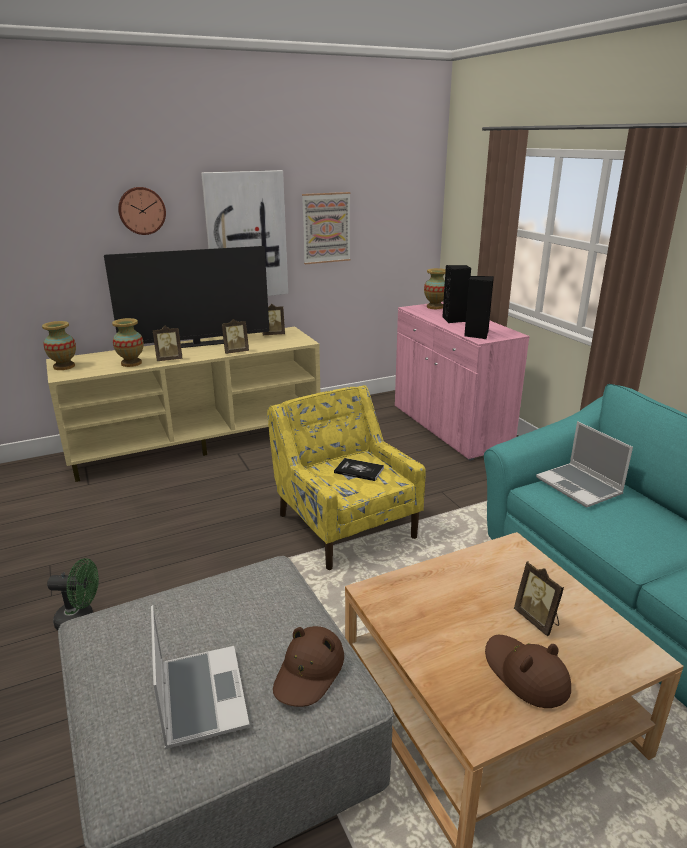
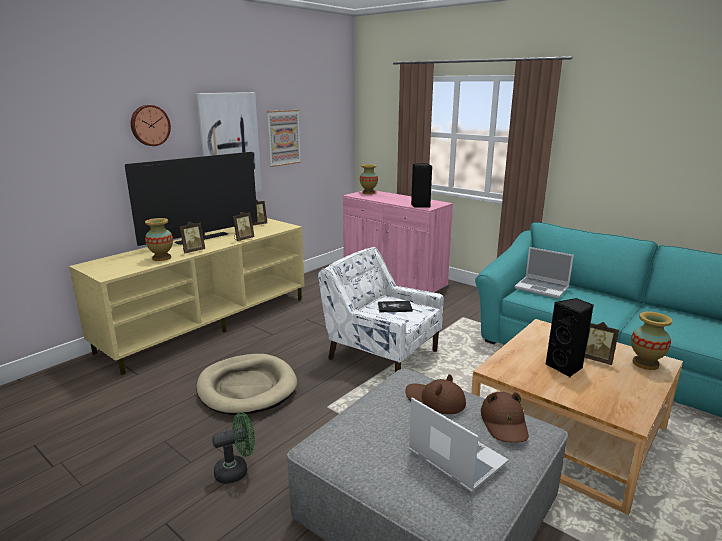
camera: 25 degrees left, 5 degrees down
vase [42,321,76,370] -> vase moved to [631,311,673,370]
yellow armchair [267,385,426,570] -> white armchair [318,247,444,372]
black speaker [442,265,471,323] -> black speaker moved to [545,298,594,377]
brown hat [485,635,571,708] -> brown hat moved to [405,374,466,414]
none -> beige dog bed [196,354,297,415]

